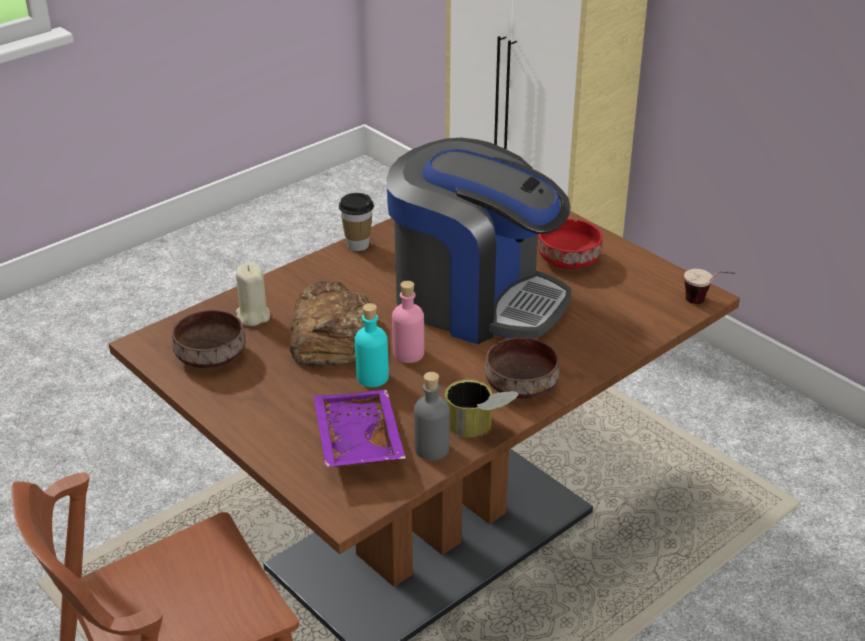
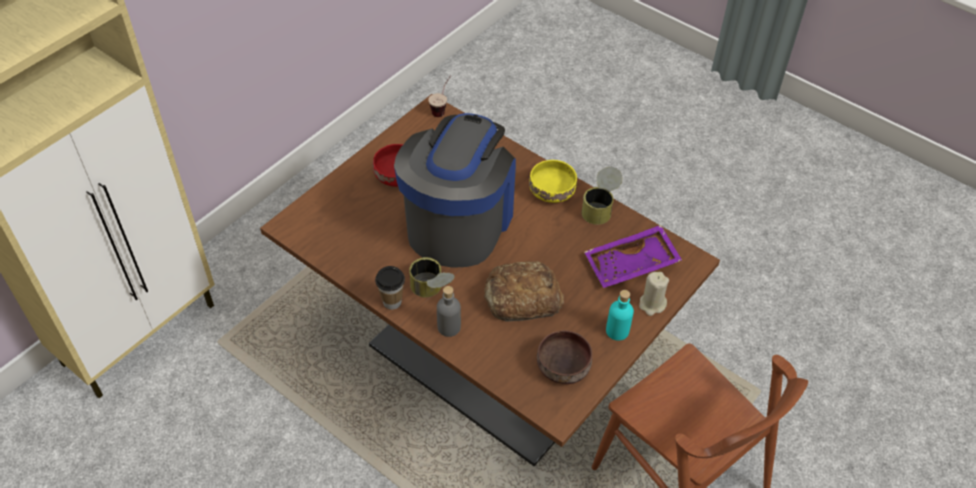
camera: 100 degrees left, 15 degrees up
beige candle [236,263,270,326] -> beige candle moved to [639,272,669,316]
turquoise bottle [355,303,389,387] -> turquoise bottle moved to [606,290,634,341]
pink bottle [392,281,424,363] -> none
grey bottle [414,372,450,461] -> grey bottle moved to [437,286,461,337]
brown bowl [485,337,559,399] -> yellow bowl [529,160,577,203]
none -> can [409,257,455,297]

